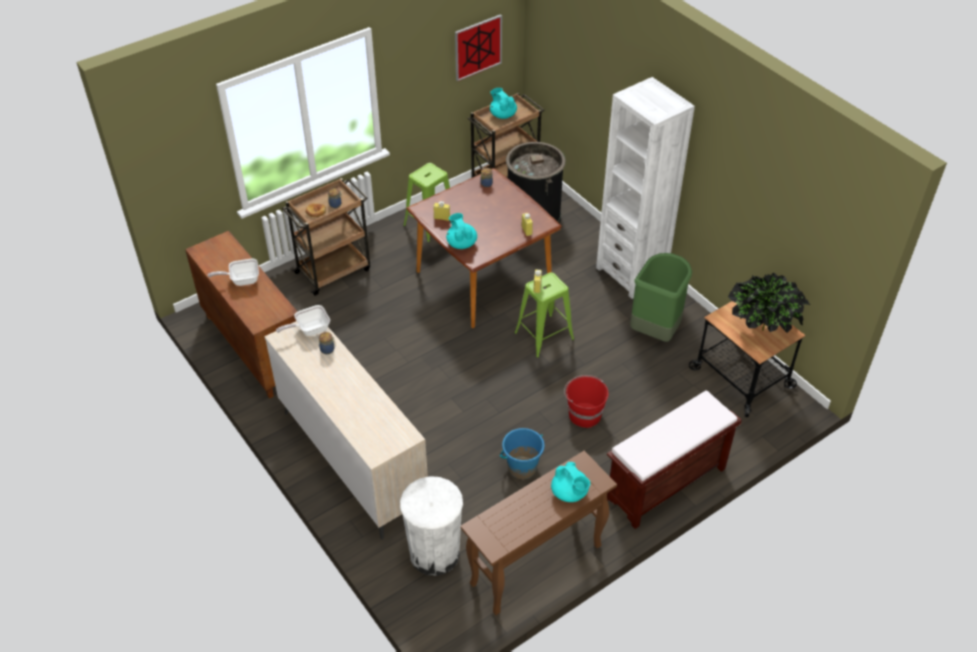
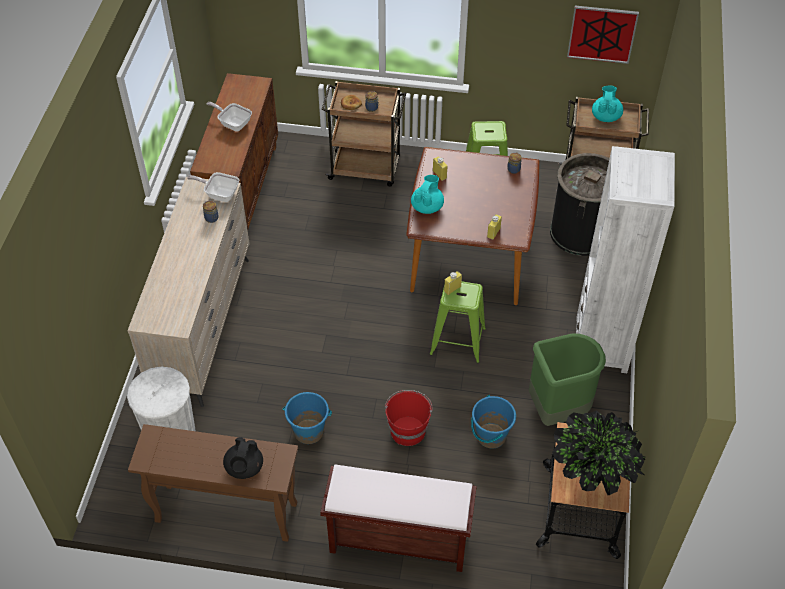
camera: 45 degrees right, 5 degrees up
turquoise teapot [551,462,590,502] -> black teapot [223,437,263,479]
none -> blue bucket [471,395,516,449]

